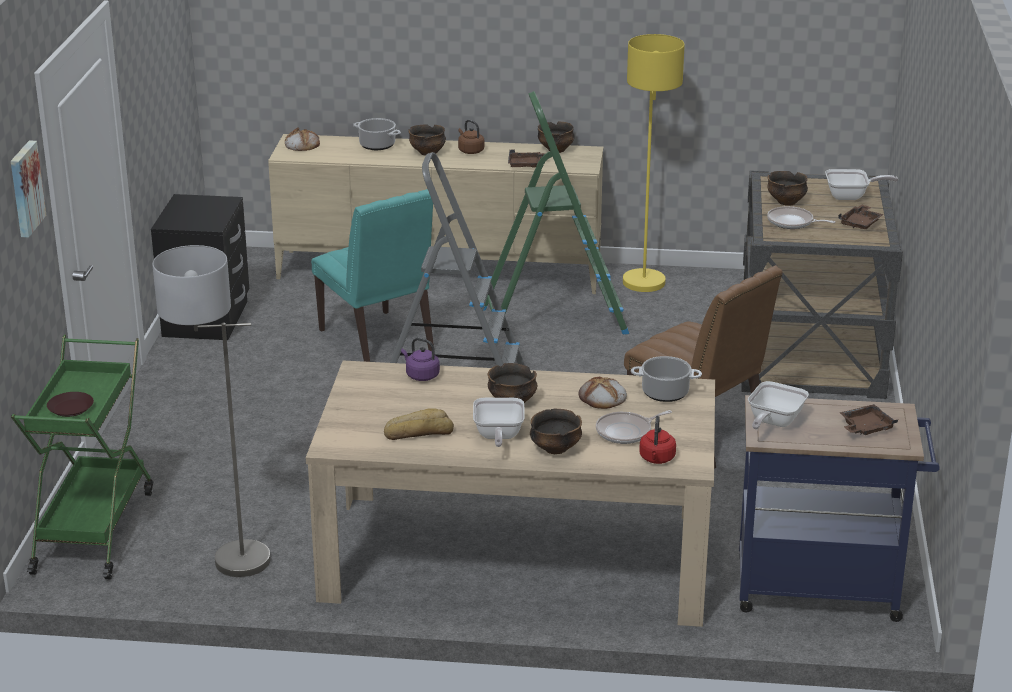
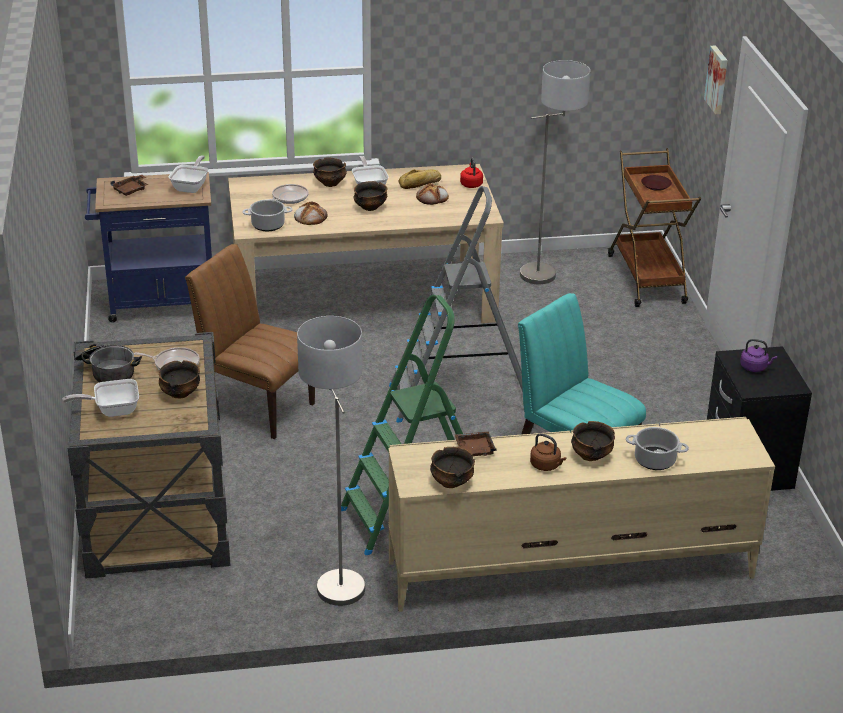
camera: 165 degrees right, 5 degrees up
green cart [11,334,153,579] -> brown cart [608,148,701,307]
bread [285,127,320,151] -> bread moved to [416,183,449,205]
purple kettle [401,338,440,381] -> purple kettle moved to [740,339,777,372]
yellow floor lamp [623,34,685,292] -> grey floor lamp [297,316,365,606]
red kettle [639,416,676,464] -> red kettle moved to [460,158,483,188]
brown tray [838,205,884,229] -> cooking pot [75,344,142,383]

